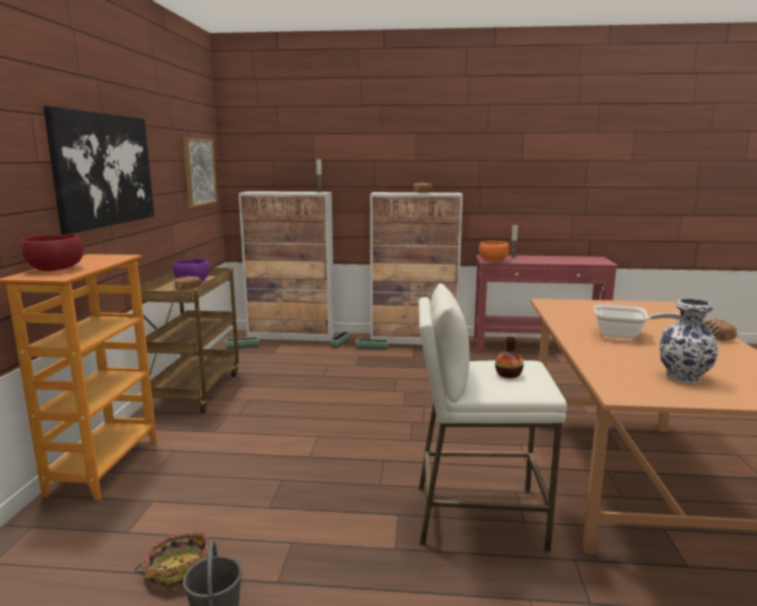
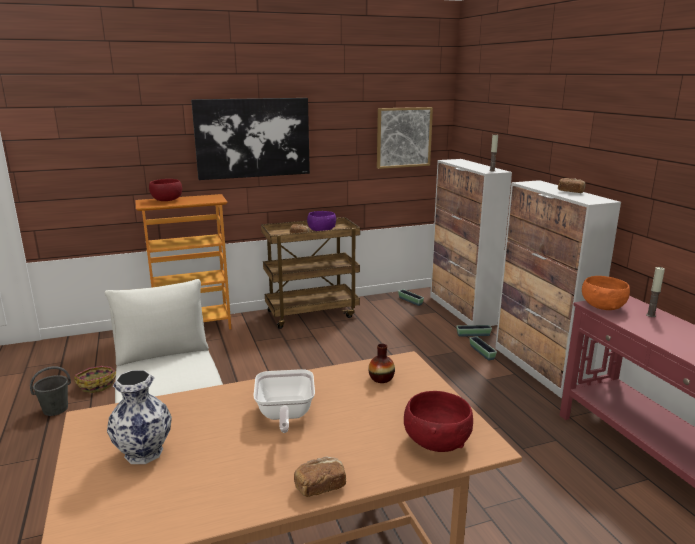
camera: 65 degrees right, 5 degrees up
vase [495,337,524,378] -> vase moved to [368,344,395,383]
none -> red bowl [404,391,473,452]

